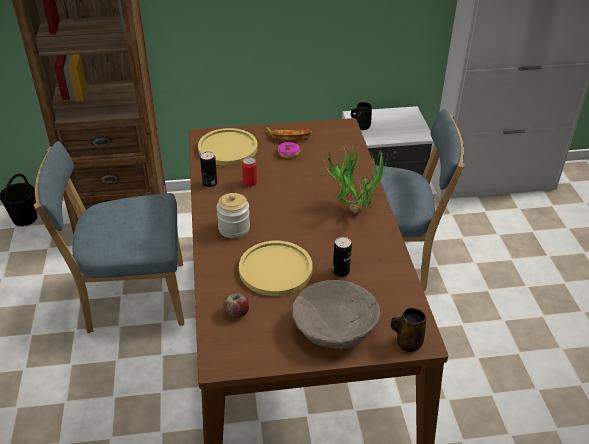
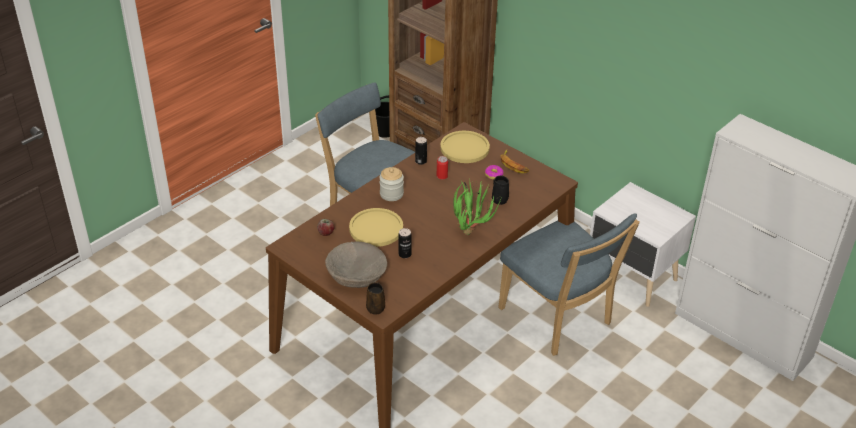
camera: 50 degrees right, 0 degrees up
black mug [351,102,372,130] -> black mug moved to [492,176,509,205]

